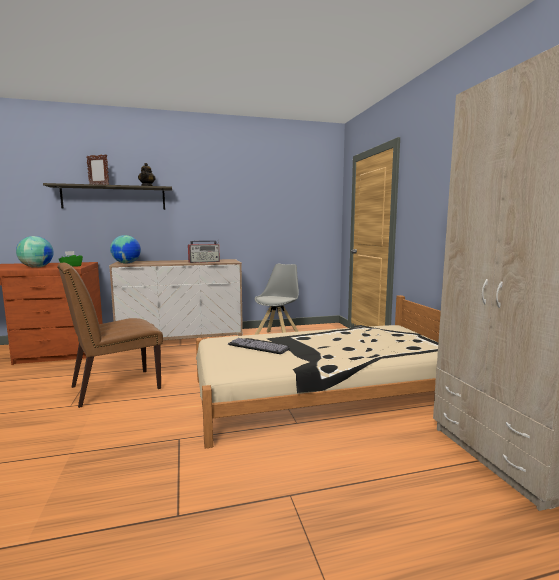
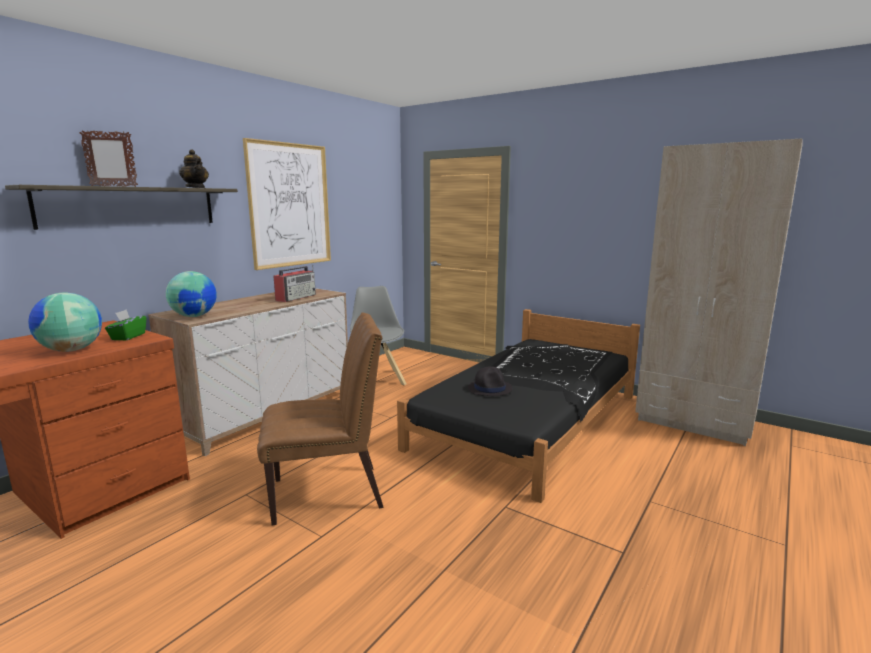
camera: 40 degrees left, 5 degrees up
brown chair [57,263,163,408] -> brown chair turned 120 degrees counterclockwise [257,312,384,525]
beige bed [196,295,441,449] -> black bed [397,309,640,503]
keyboard [228,338,290,354] -> black hat [468,366,512,396]
none -> picture [243,138,331,270]

